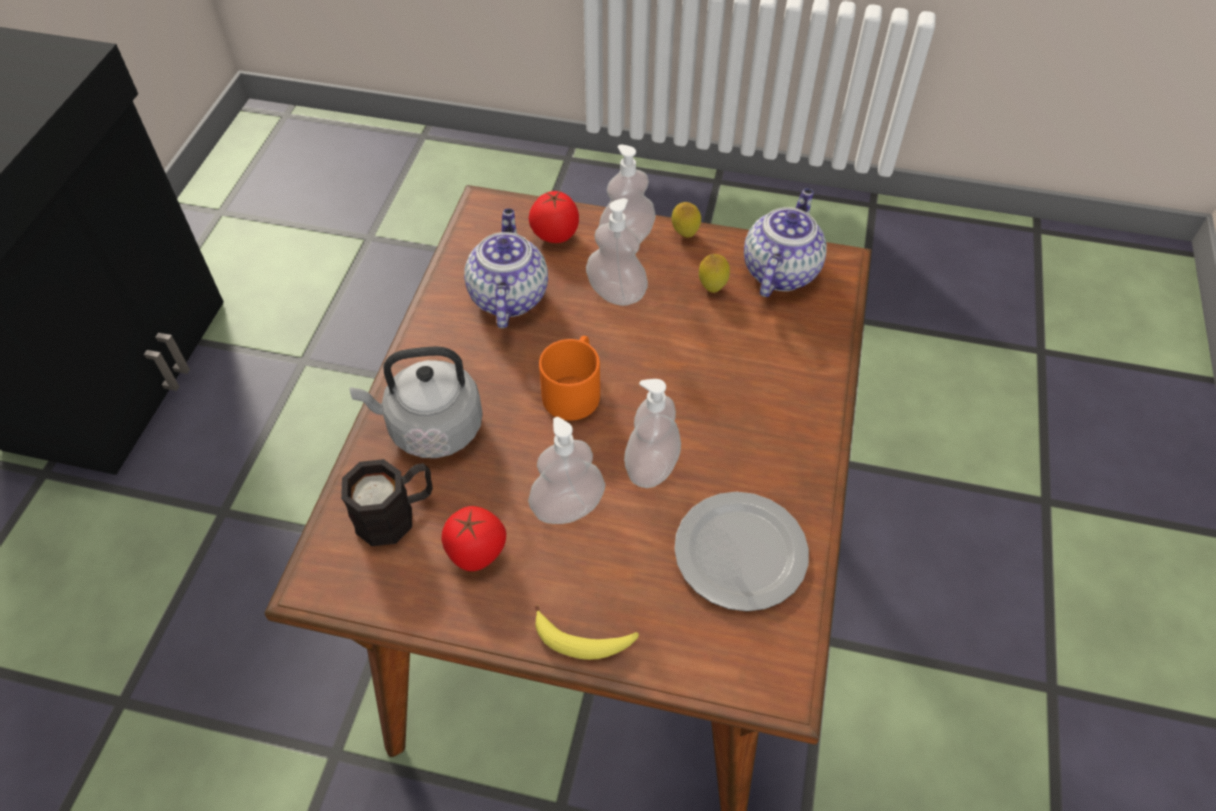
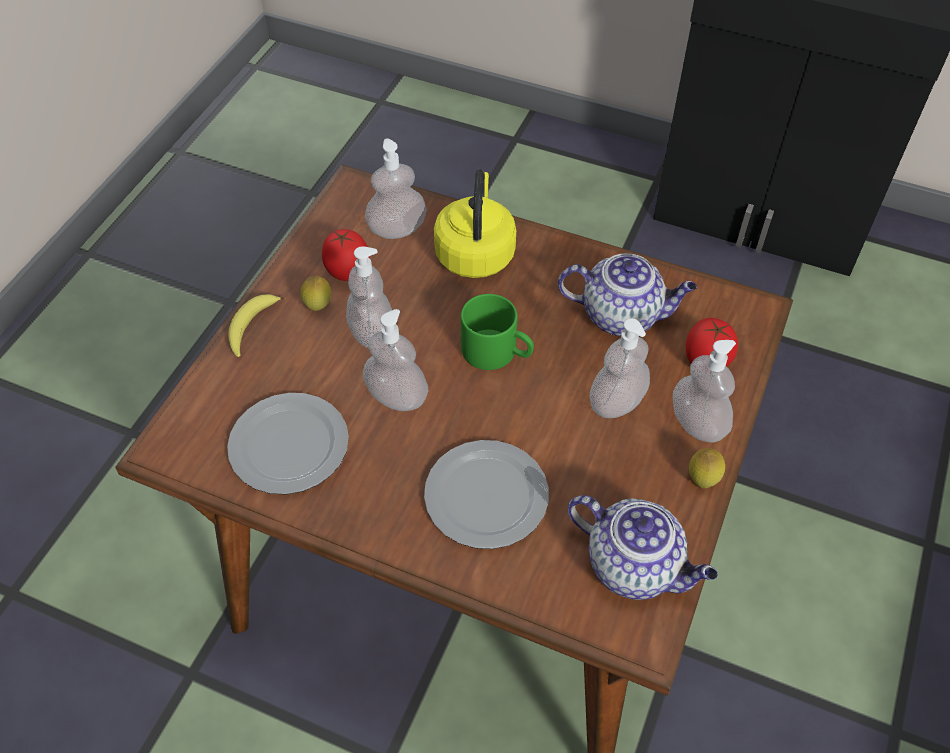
camera: 100 degrees right, 0 degrees up
black mug [341,459,433,546] -> soap dispenser [365,138,427,239]
grey kettle [349,347,483,458] -> yellow kettle [434,169,516,278]
orange mug [539,336,600,420] -> green mug [461,294,534,370]
lemon [699,254,730,293] -> lemon moved to [300,276,331,311]
none -> plate [424,440,549,549]

